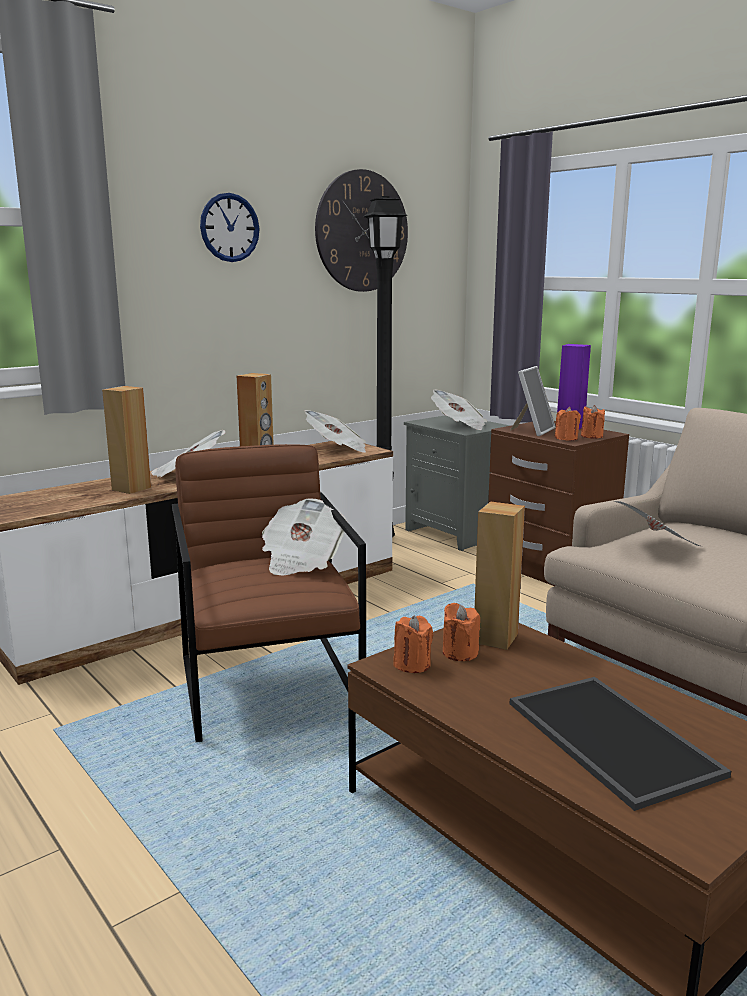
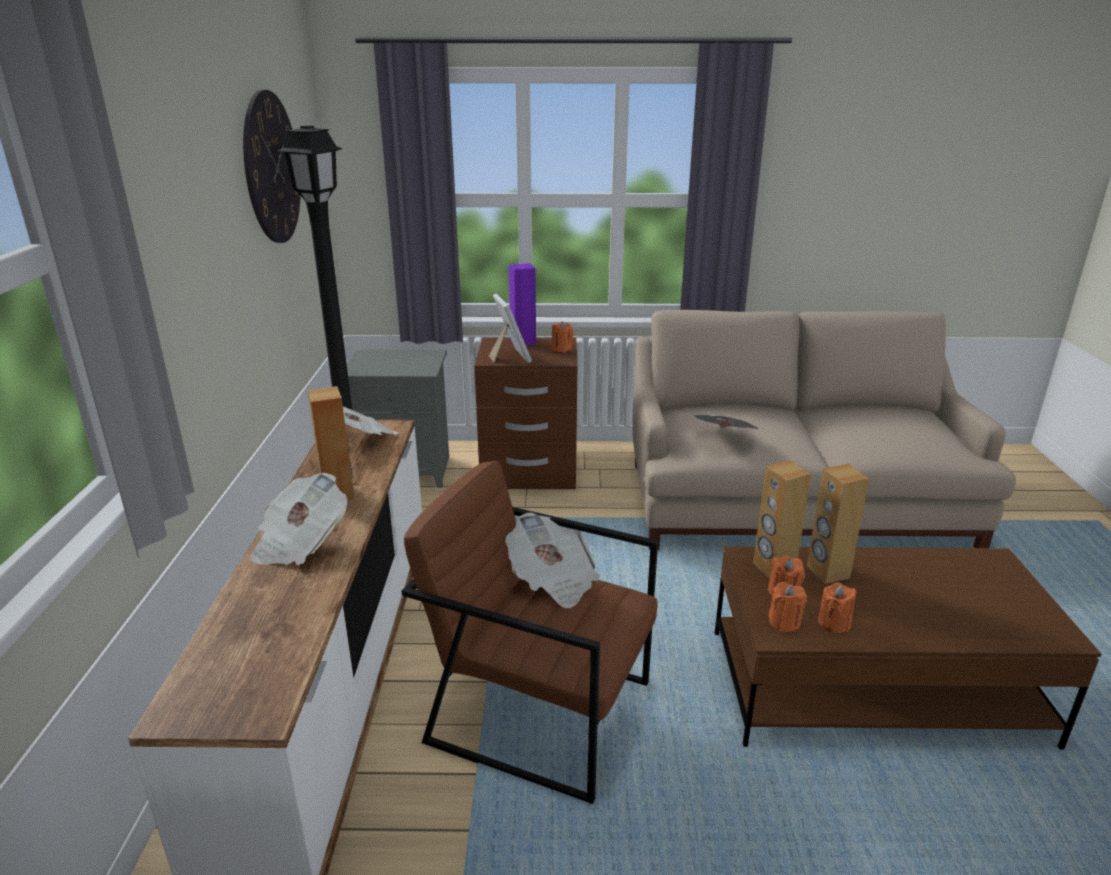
camera: 50 degrees left, 10 degrees up
brown speaker [102,386,151,494] -> brown speaker moved to [807,464,869,584]
wall clock [200,193,259,262] -> none
newspaper [431,389,487,430] -> none
tray [510,677,731,811] -> none
orange candle [555,407,581,440] -> orange candle moved to [818,582,857,633]

